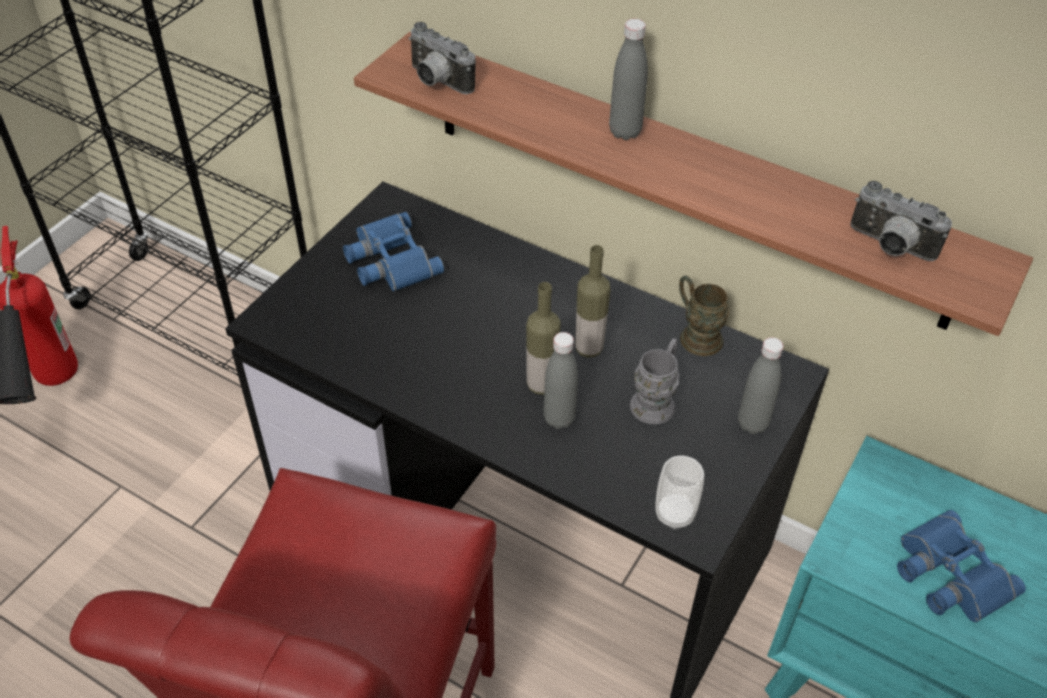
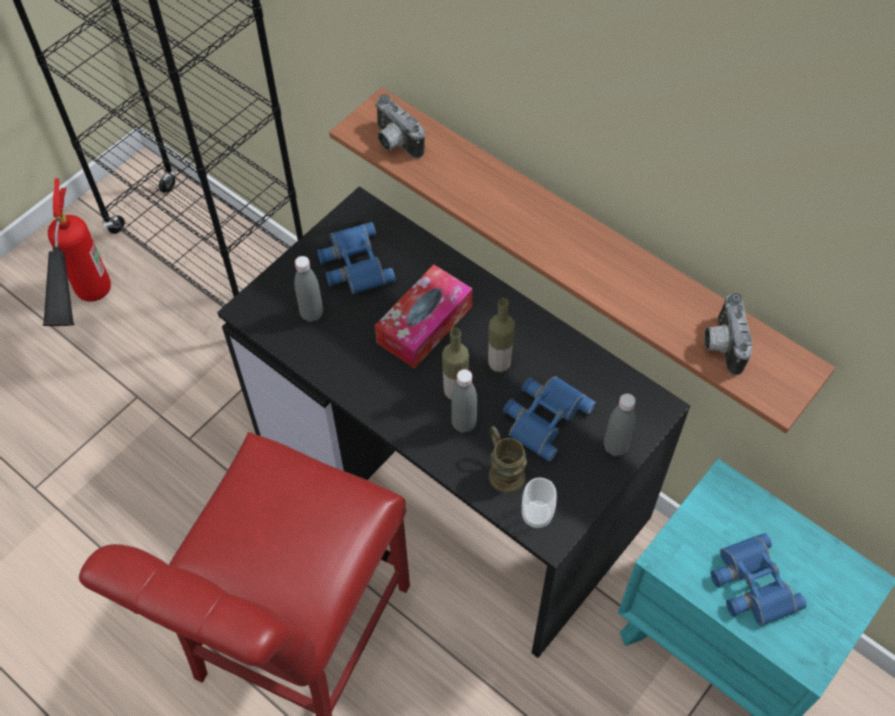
camera: 10 degrees right, 10 degrees up
grey bottle [609,19,648,140] -> grey bottle moved to [294,256,323,322]
grey mug [630,338,679,424] -> blue binoculars [503,376,596,462]
brown mug [679,276,729,356] -> brown mug moved to [488,426,527,493]
camera [850,181,952,261] -> camera turned 45 degrees clockwise [704,293,752,375]
none -> tissue box [375,265,473,369]

